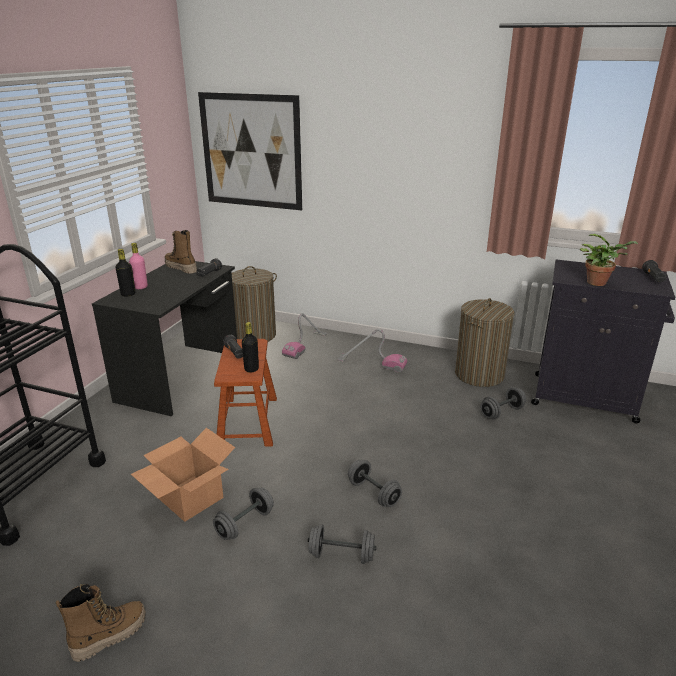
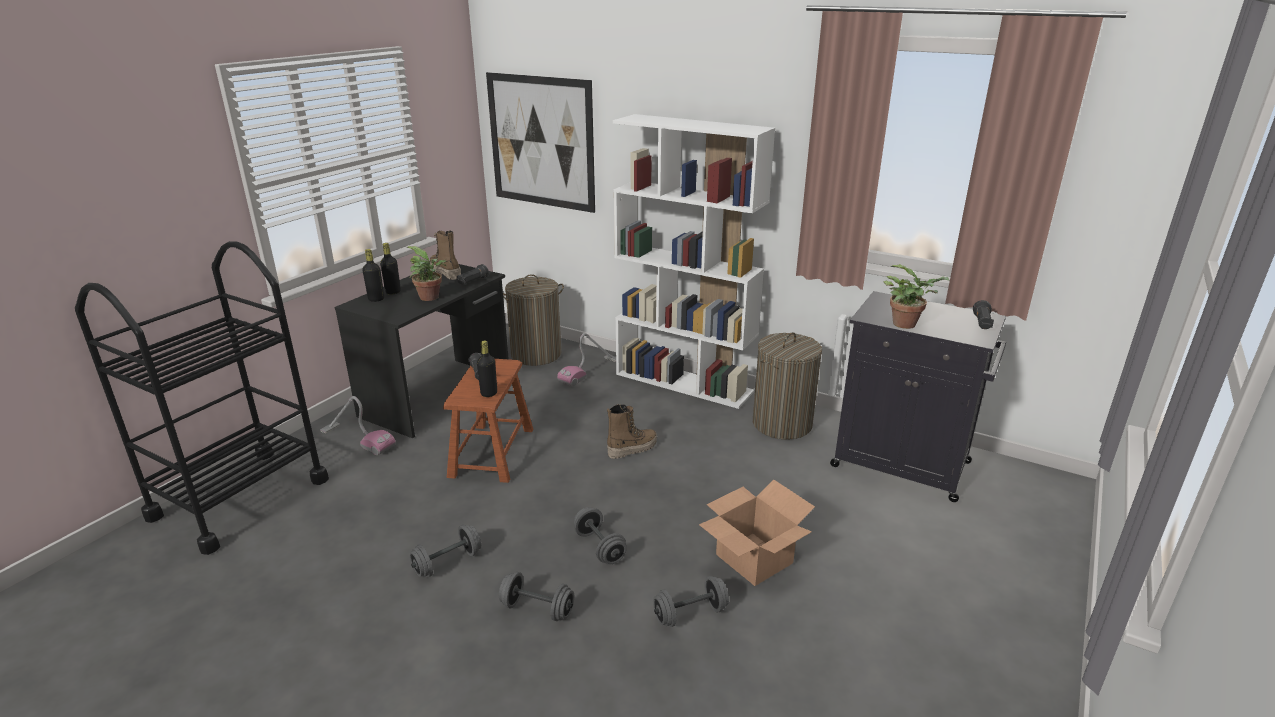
camera: 10 degrees right, 0 degrees up
boot [56,584,146,662] -> boot moved to [607,404,657,459]
pink bottle [129,243,148,289] -> black bottle [380,243,401,295]
cardboard box [131,428,235,522] -> cardboard box moved to [699,479,815,586]
vacuum cleaner [337,329,407,373] -> vacuum cleaner moved to [320,396,396,455]
grey dumbbell [480,387,526,420] -> grey dumbbell moved to [653,576,729,627]
none -> potted plant [406,246,446,301]
none -> white bookcase [613,114,775,409]

